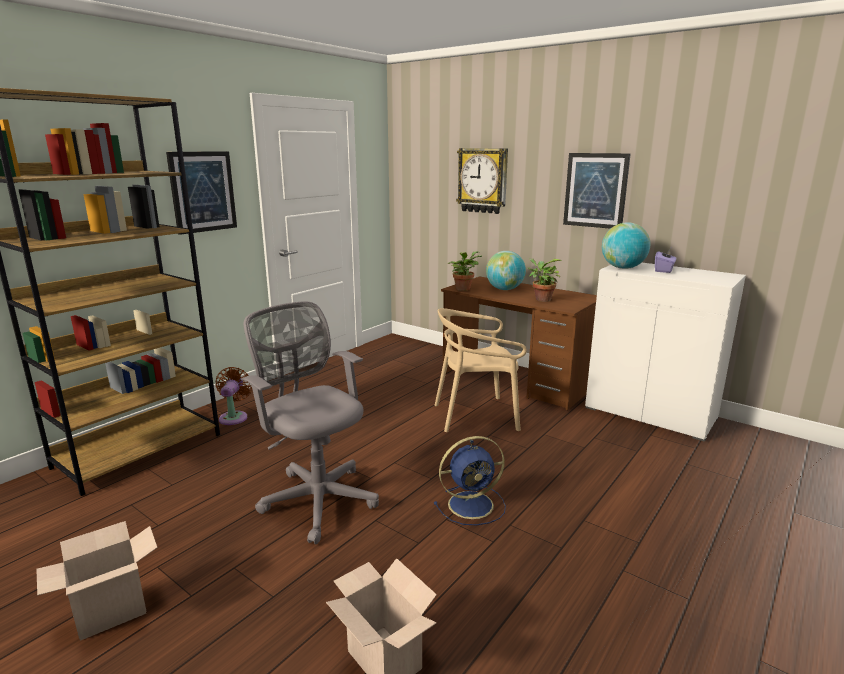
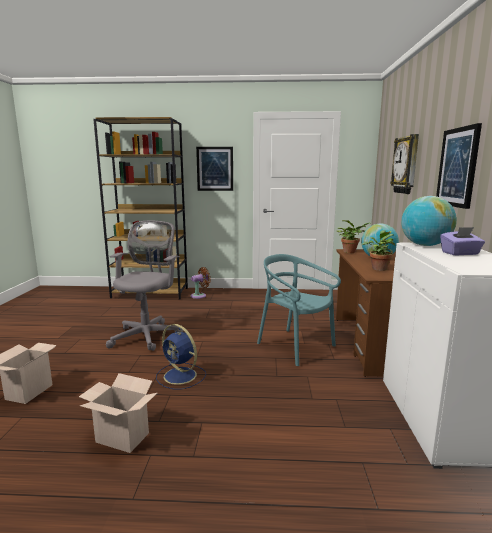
camera: 55 degrees right, 5 degrees down
cardboard box [36,521,158,641] -> cardboard box moved to [79,373,157,453]
beige chair [434,308,527,432] -> turquoise chair [257,254,341,366]

